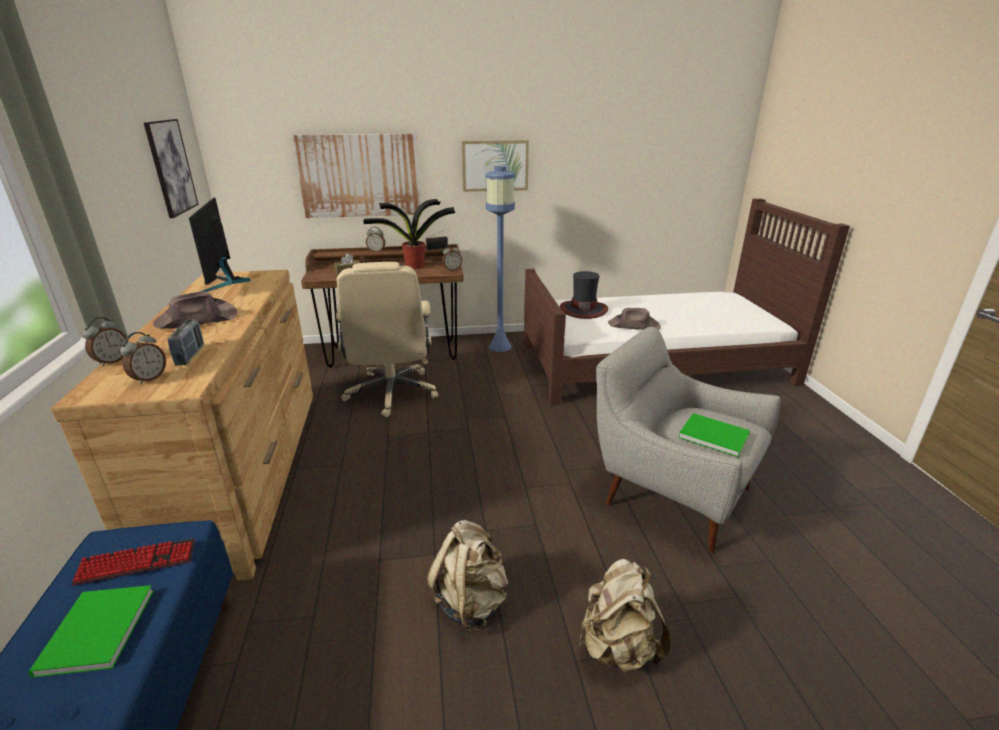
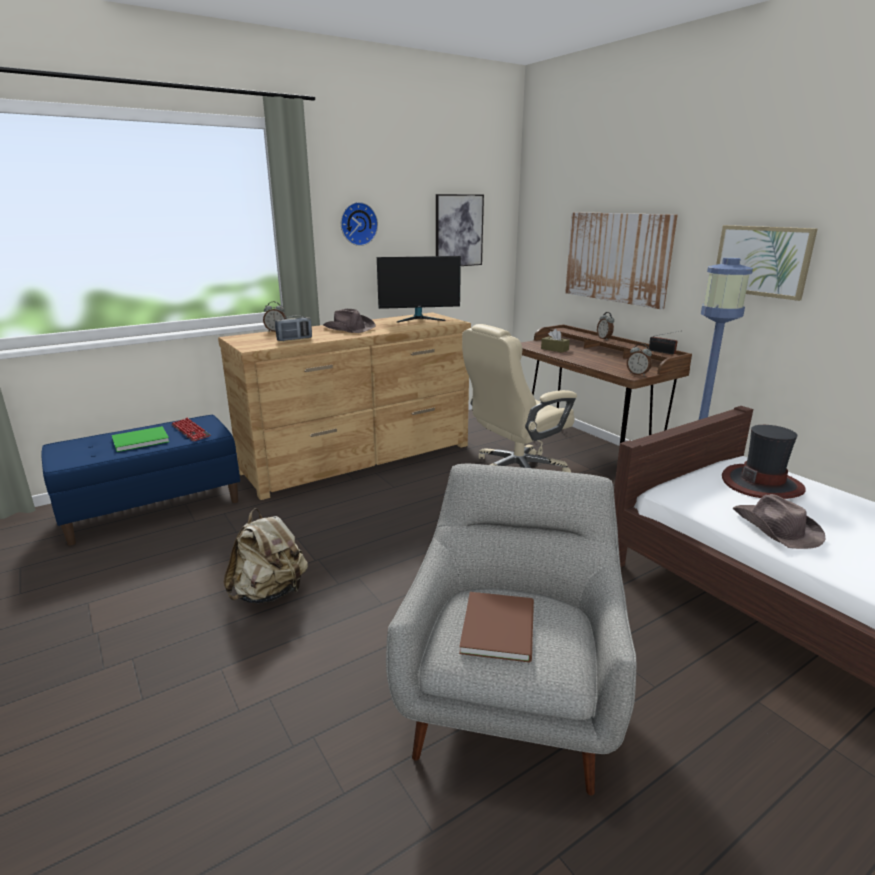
camera: 65 degrees right, 5 degrees down
alarm clock [120,332,166,384] -> none
monitor [189,198,251,292] -> monitor turned 150 degrees counterclockwise [377,256,461,323]
potted plant [363,199,455,269] -> none
beige backpack [579,559,671,673] -> none
green book [678,413,750,457] -> brown book [459,592,534,662]
none -> wall clock [341,202,378,246]

